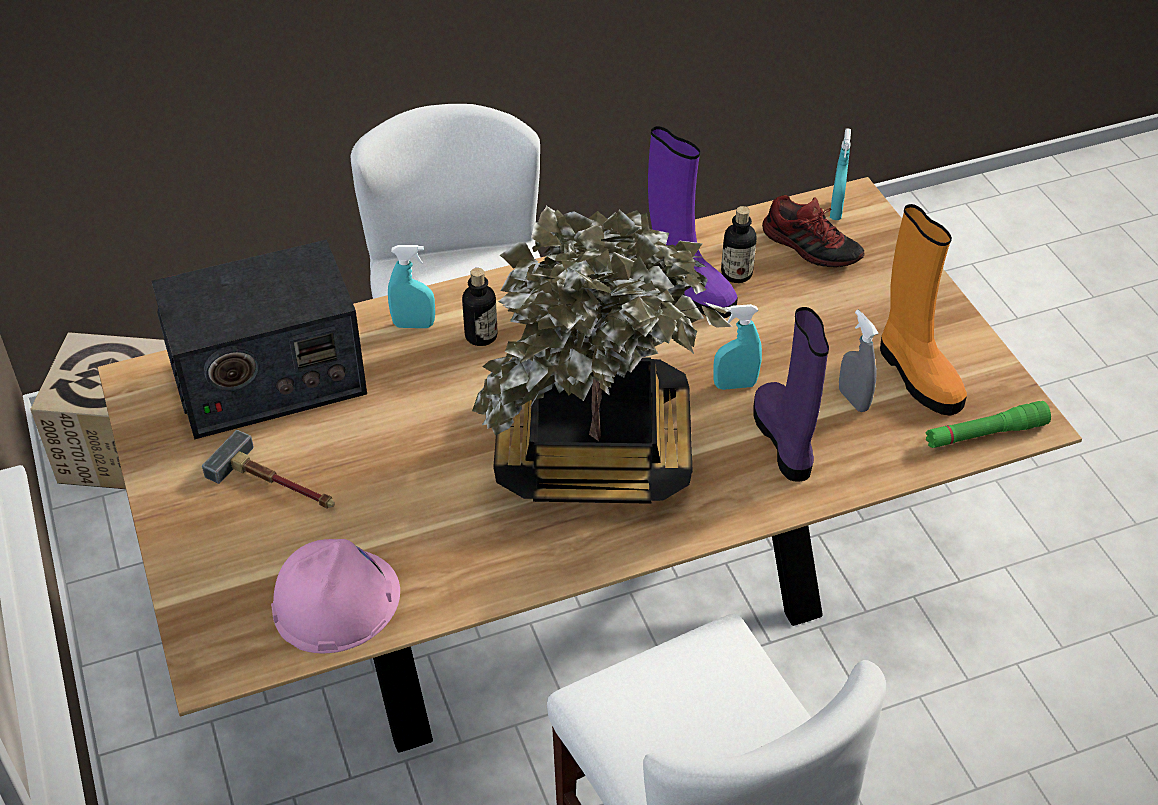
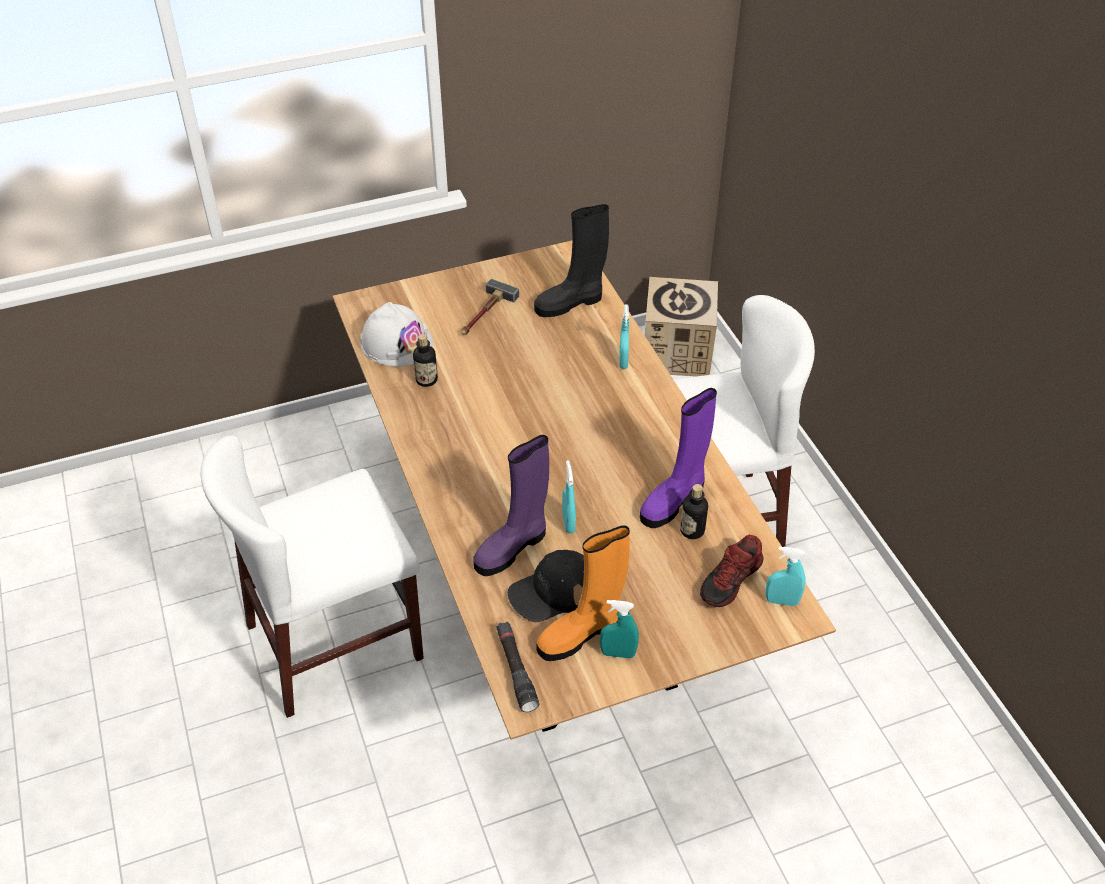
camera: 90 degrees right, 0 degrees up
radio [152,240,367,440] -> black boot [534,204,609,317]
pink hard hat [271,539,400,653] -> white hard hat [360,302,433,367]
bottle [462,268,498,346] -> bottle moved to [413,334,438,387]
potted plant [472,206,732,504] -> none
purple boot [753,307,829,482] -> purple boot turned 150 degrees clockwise [474,435,549,576]
grey spray bottle [839,310,878,412] -> black cap [508,550,584,622]
green flashlight [926,401,1051,448] -> black flashlight [496,622,539,712]
none -> turquoise spray bottle [600,600,639,659]

